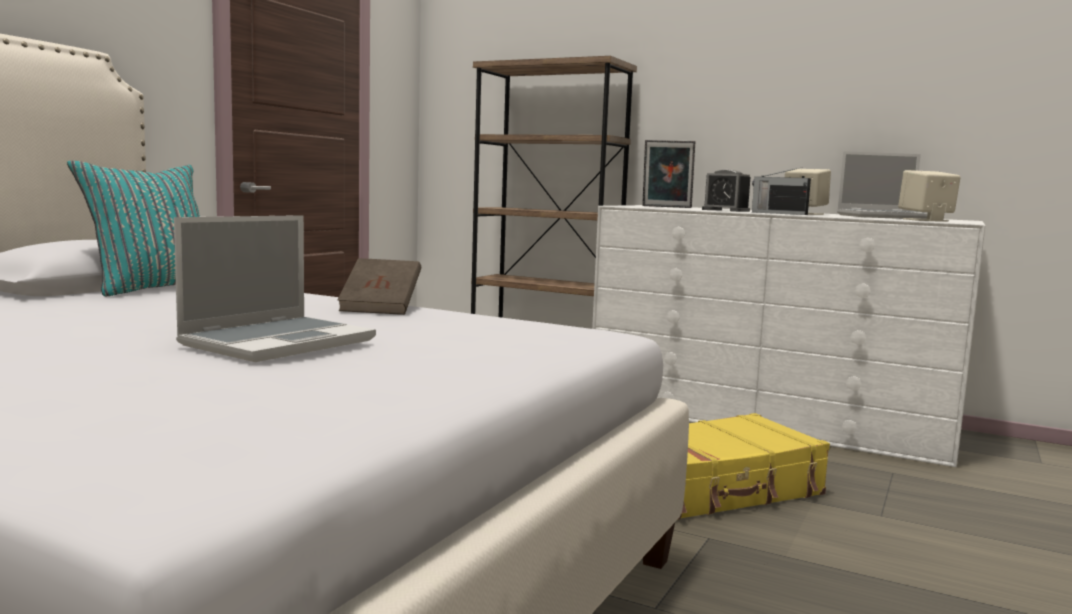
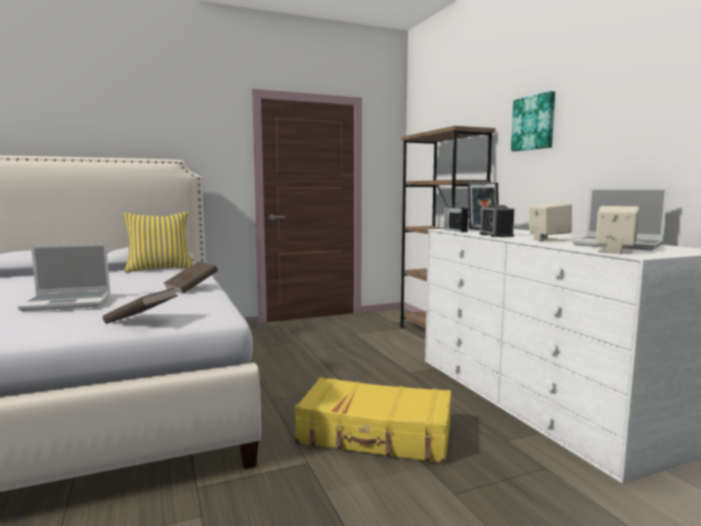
camera: 40 degrees right, 0 degrees up
turquoise pillow [67,161,200,296] -> yellow pillow [122,211,193,272]
radio [752,167,811,215] -> radio moved to [444,202,468,232]
none -> brown book [103,288,178,324]
none -> picture [511,91,555,151]

